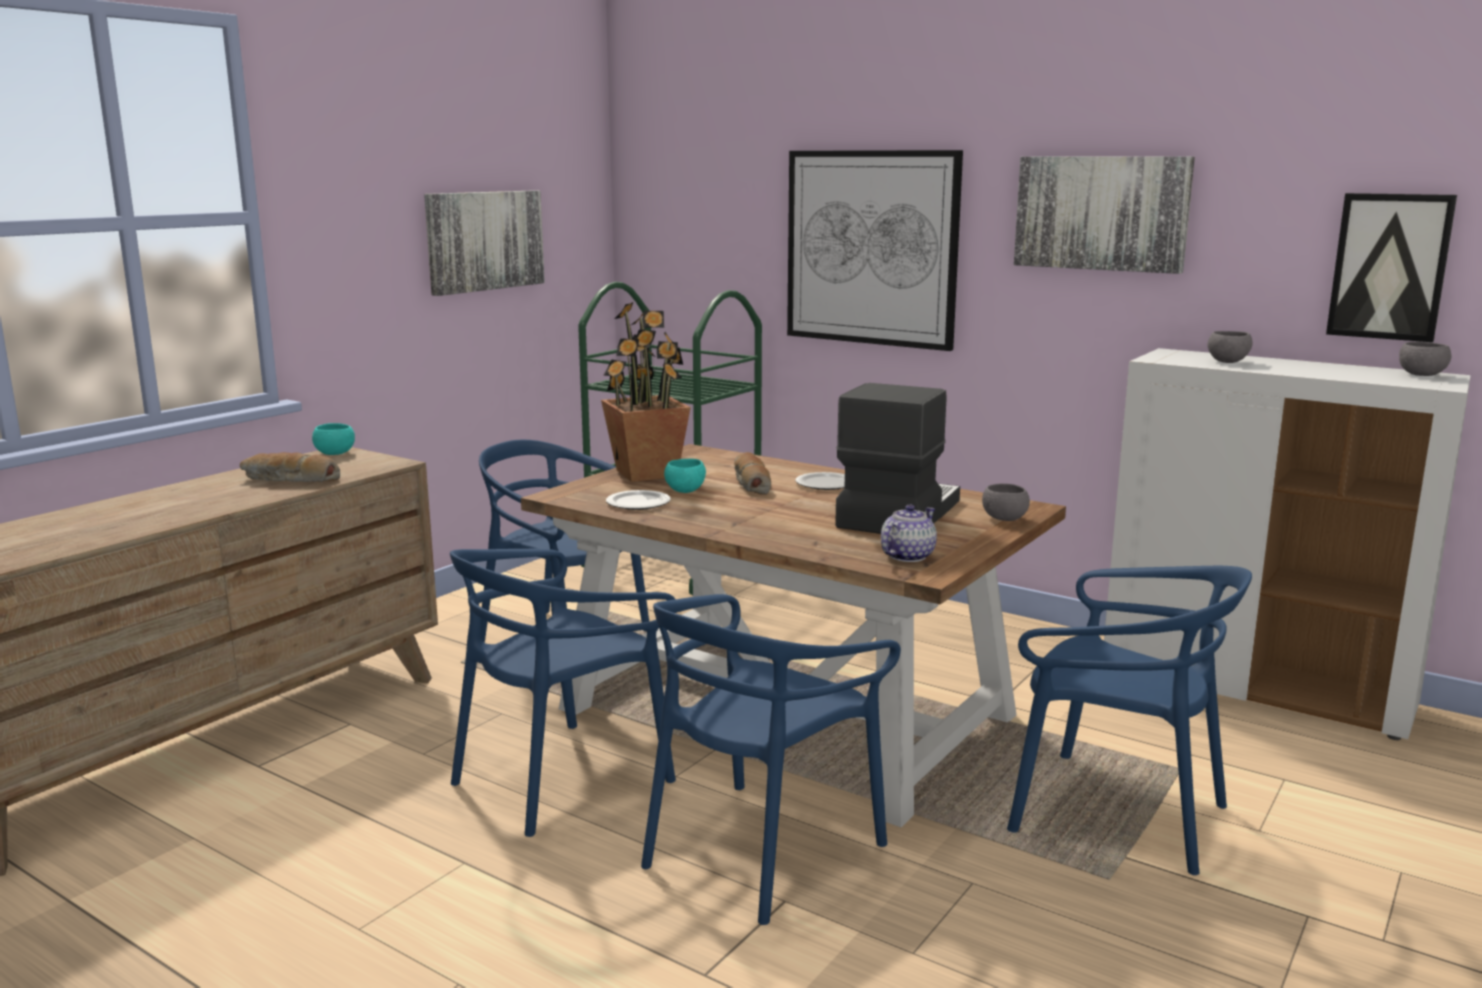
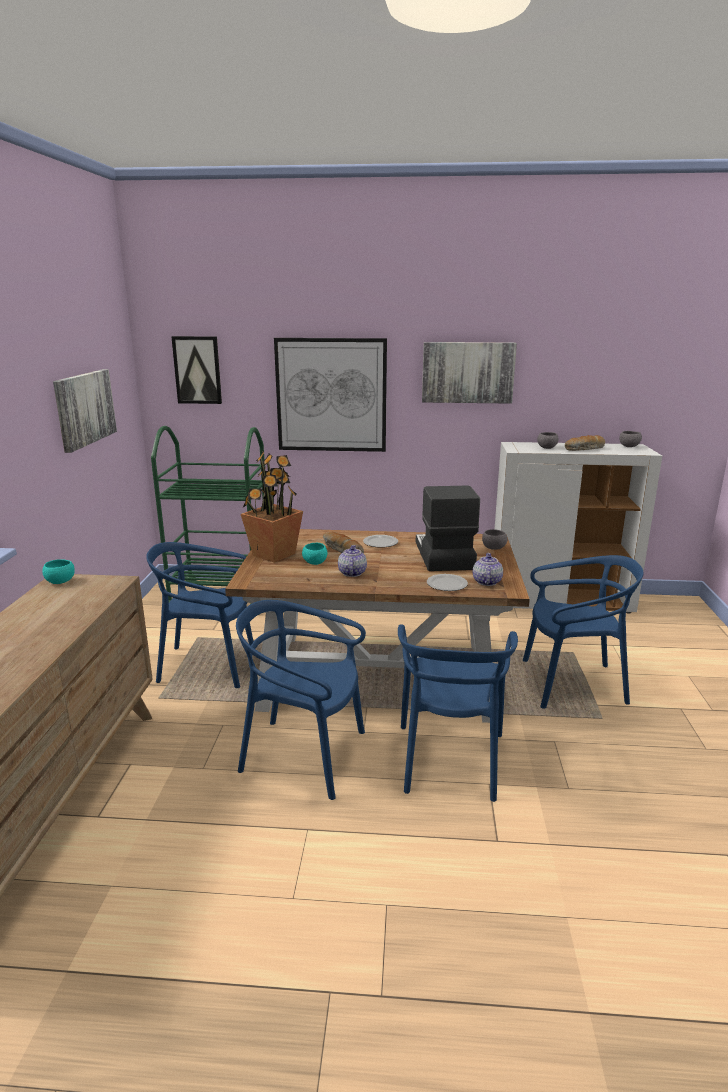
camera: 30 degrees left, 5 degrees up
bread [240,452,340,482] -> bread moved to [565,435,605,451]
blue chair [450,549,676,837] -> blue chair turned 90 degrees clockwise [236,600,366,800]
plate [606,490,671,510] -> plate moved to [427,574,468,591]
picture [1326,193,1457,342] -> picture moved to [172,336,222,404]
none -> teapot [338,545,367,577]

